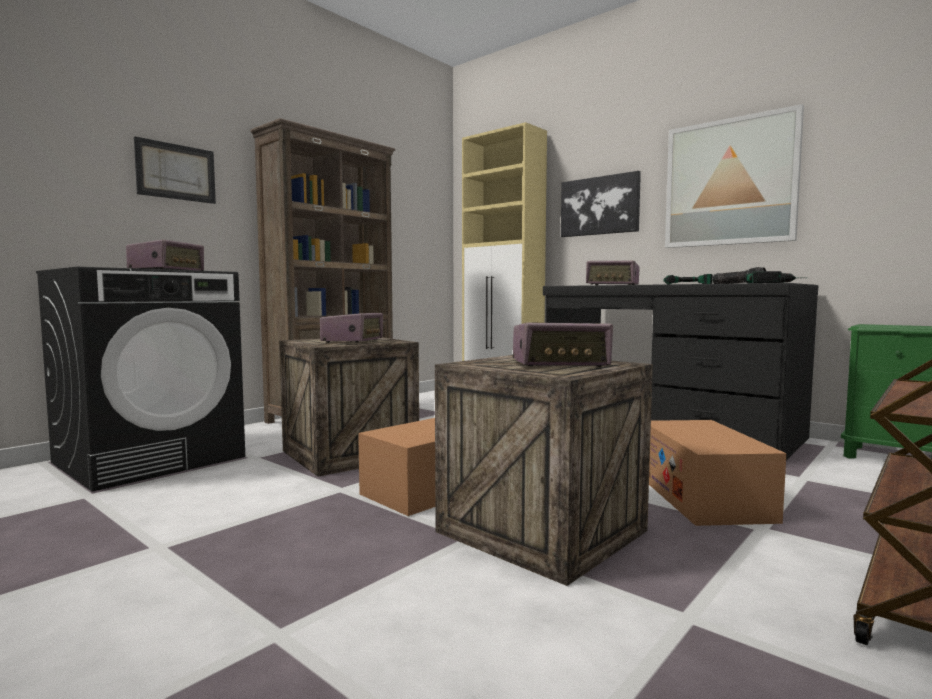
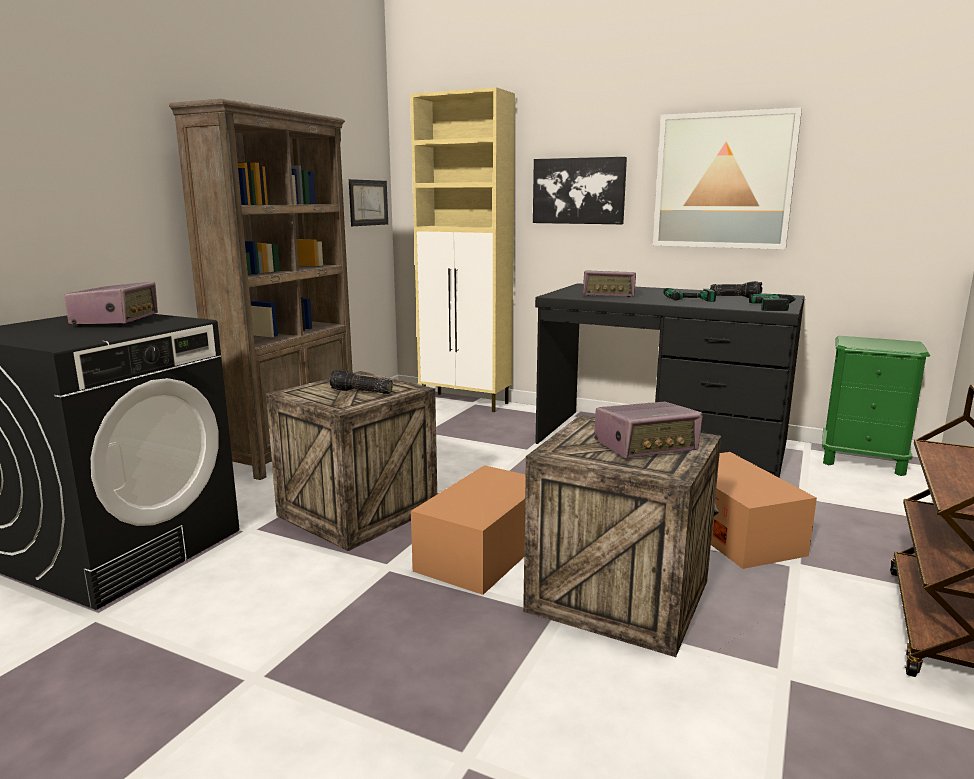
camera: 15 degrees left, 10 degrees up
picture [134,136,216,204] -> picture moved to [349,179,388,226]
radio [320,313,383,343] -> flashlight [330,369,393,394]

